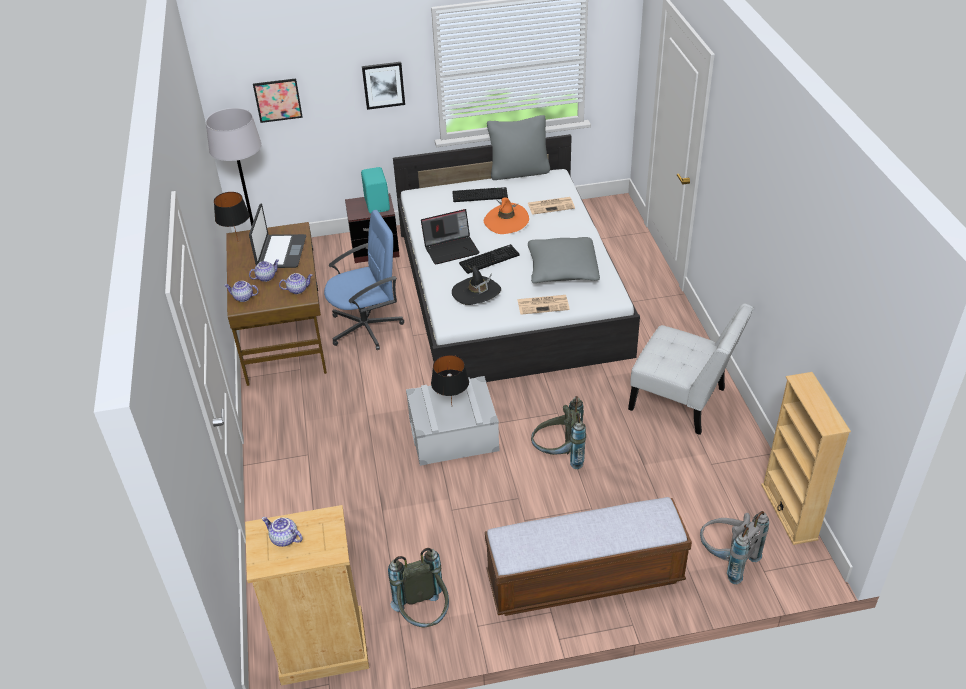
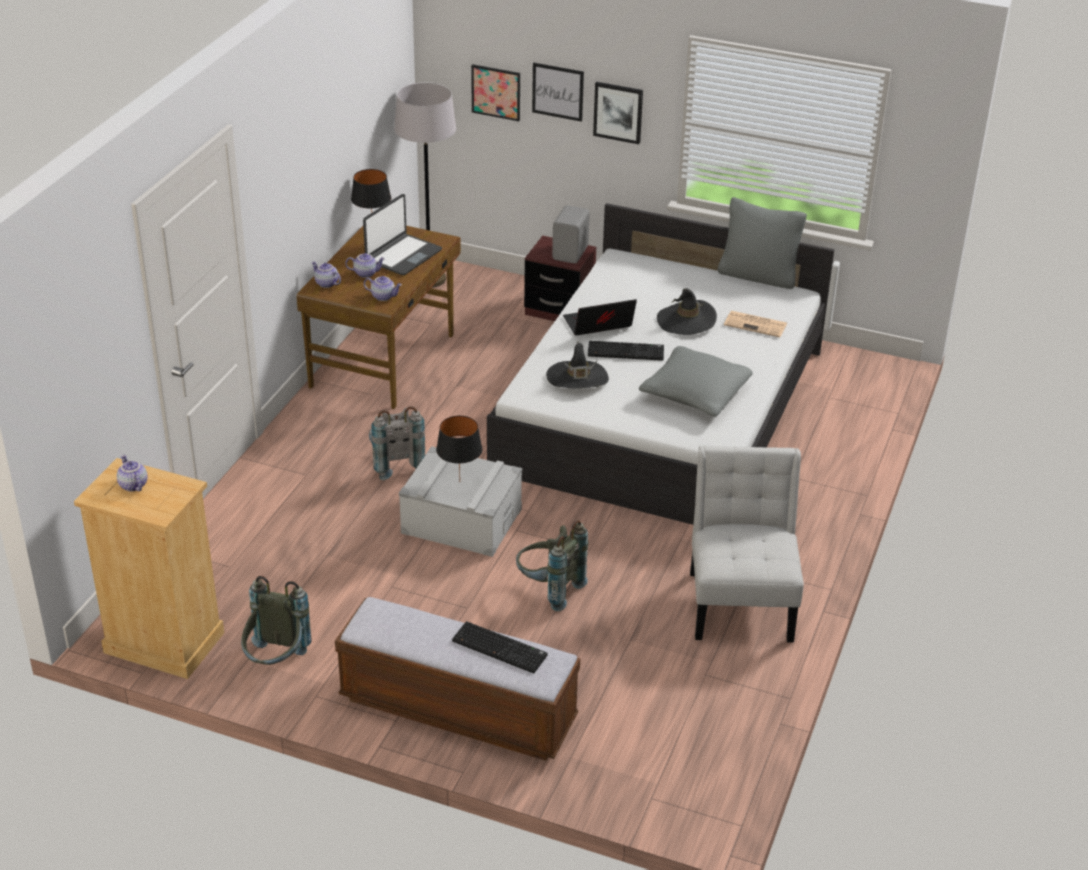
camera: 30 degrees right, 5 degrees down
blue office chair [324,210,404,350] -> none
turquoise speaker [361,167,390,213] -> grey speaker [552,205,590,263]
laptop [421,209,480,265] -> laptop turned 150 degrees clockwise [563,299,637,336]
keyboard [452,187,508,202] -> keyboard moved to [452,621,547,674]
orange hat [484,197,529,234] -> black hat [657,288,717,335]
newspaper [517,295,570,315] -> none
white chair [628,303,754,435] -> white chair turned 150 degrees counterclockwise [690,446,804,643]
grey backpack [700,511,769,584] -> grey backpack moved to [369,406,425,480]
beige bookcase [761,372,851,545] -> none
none -> picture [532,63,584,122]

